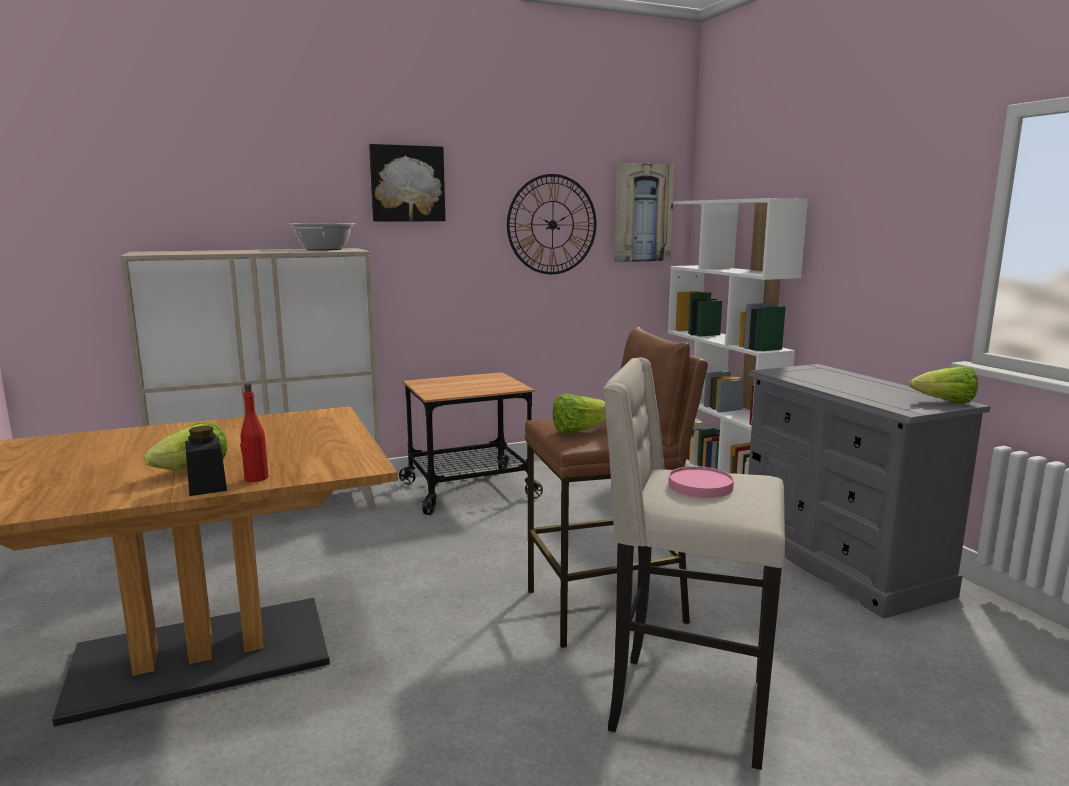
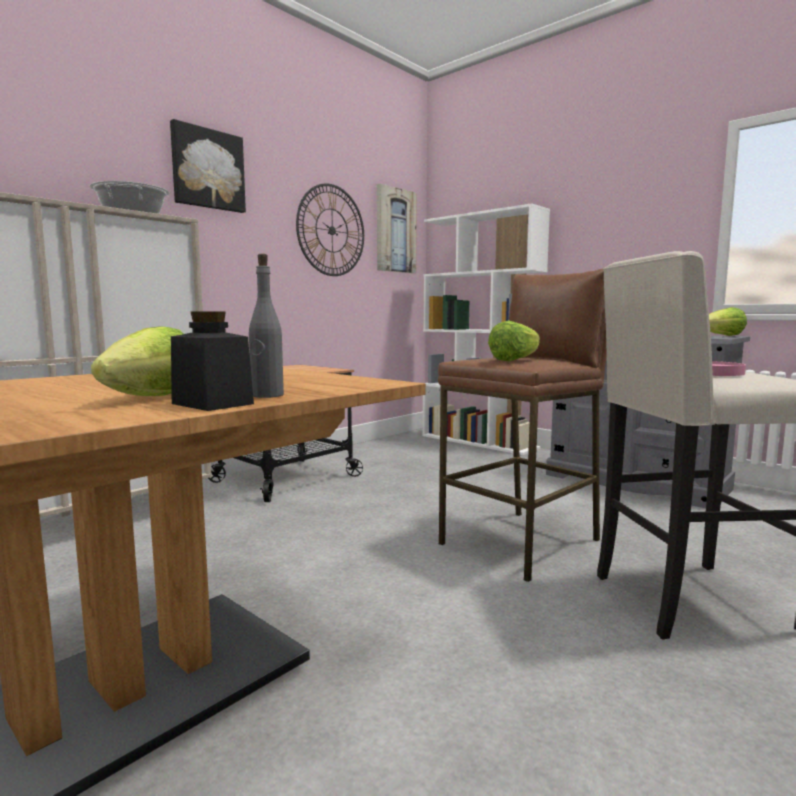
camera: 25 degrees left, 5 degrees down
red bottle [240,383,269,482] -> grey bottle [249,254,284,398]

